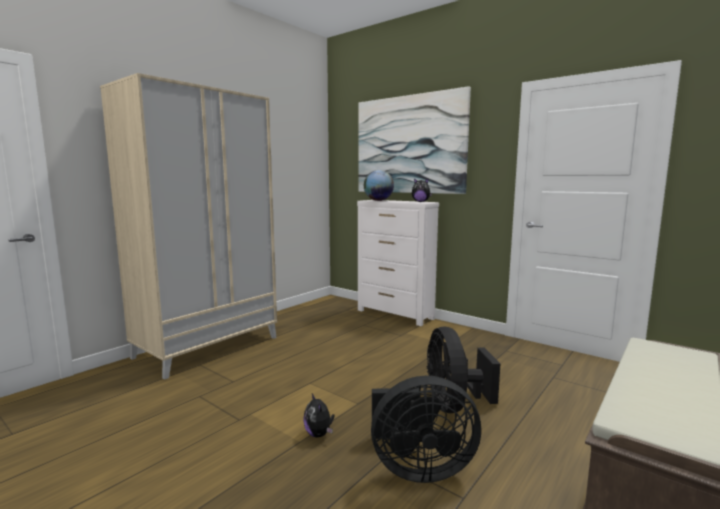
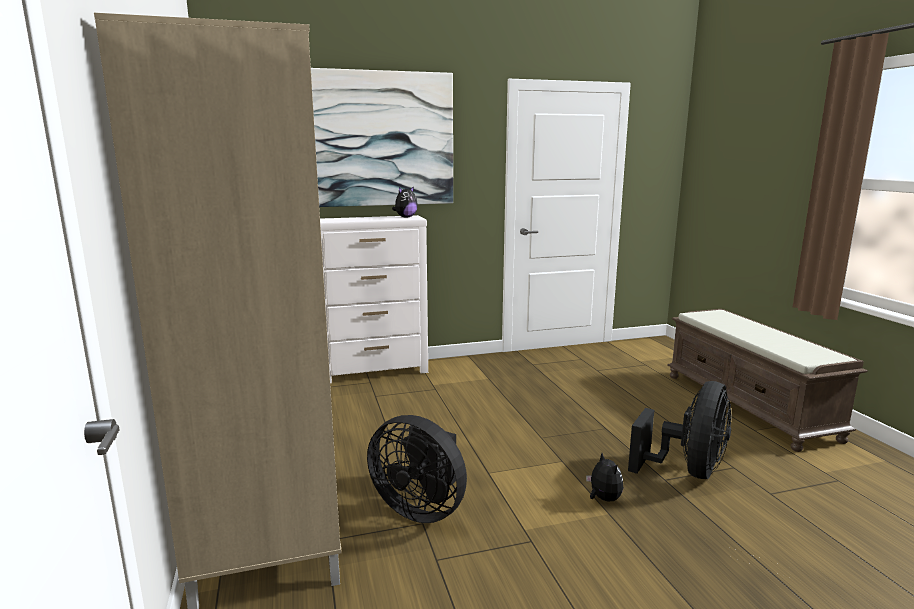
camera: 55 degrees left, 5 degrees up
plush toy [303,393,335,437] -> plush toy turned 120 degrees counterclockwise [586,453,623,501]
globe [364,170,394,201] -> none
black fan [427,326,500,413] -> black fan moved to [367,415,467,523]

